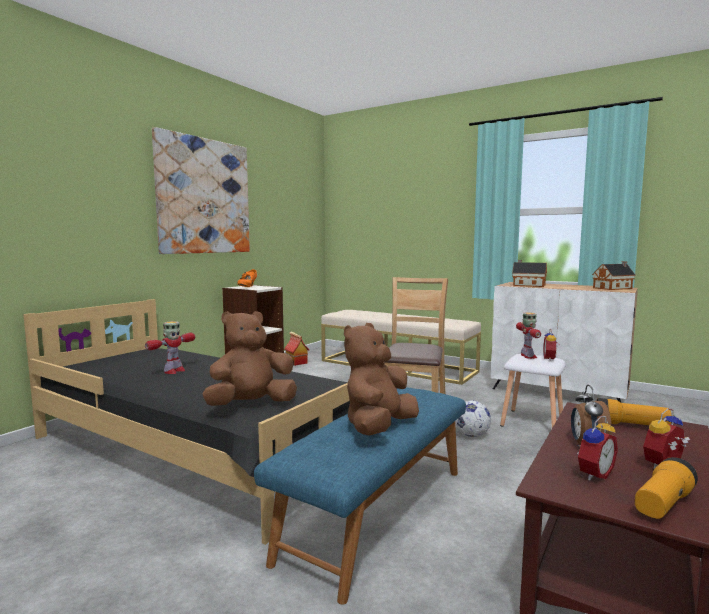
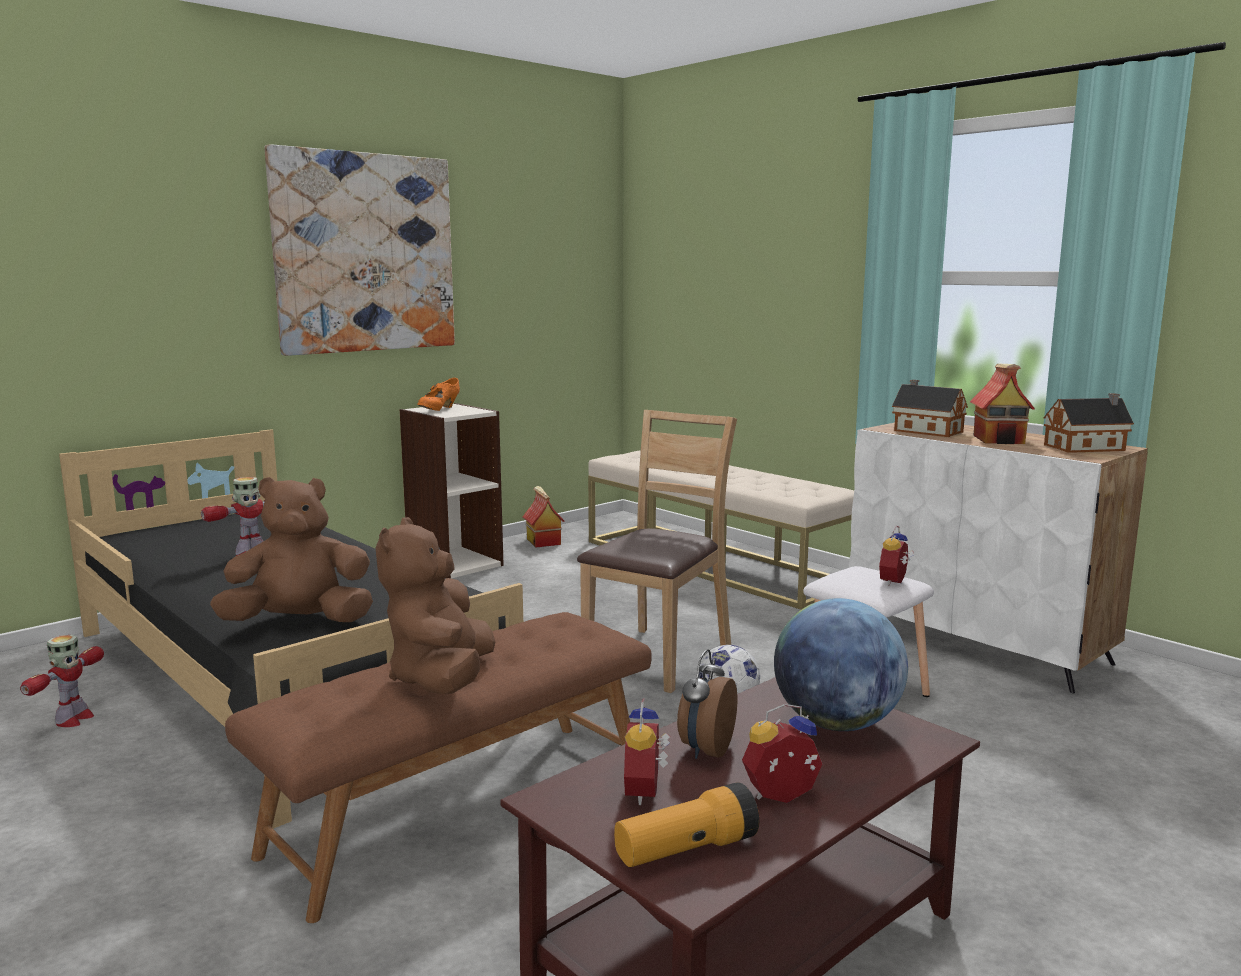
camera: 15 degrees right, 5 degrees up
blue bench [254,387,466,605] -> brown bench [225,612,652,923]
brown plush toy [344,323,419,436] -> brown plush toy turned 45 degrees counterclockwise [375,517,495,694]
toy robot [516,312,541,359] -> toy robot moved to [20,635,104,727]
alarm clock [576,416,618,481] -> alarm clock turned 120 degrees clockwise [624,698,670,805]
flashlight [597,398,672,425] -> globe [774,598,908,731]
none -> toy house [970,364,1035,444]

